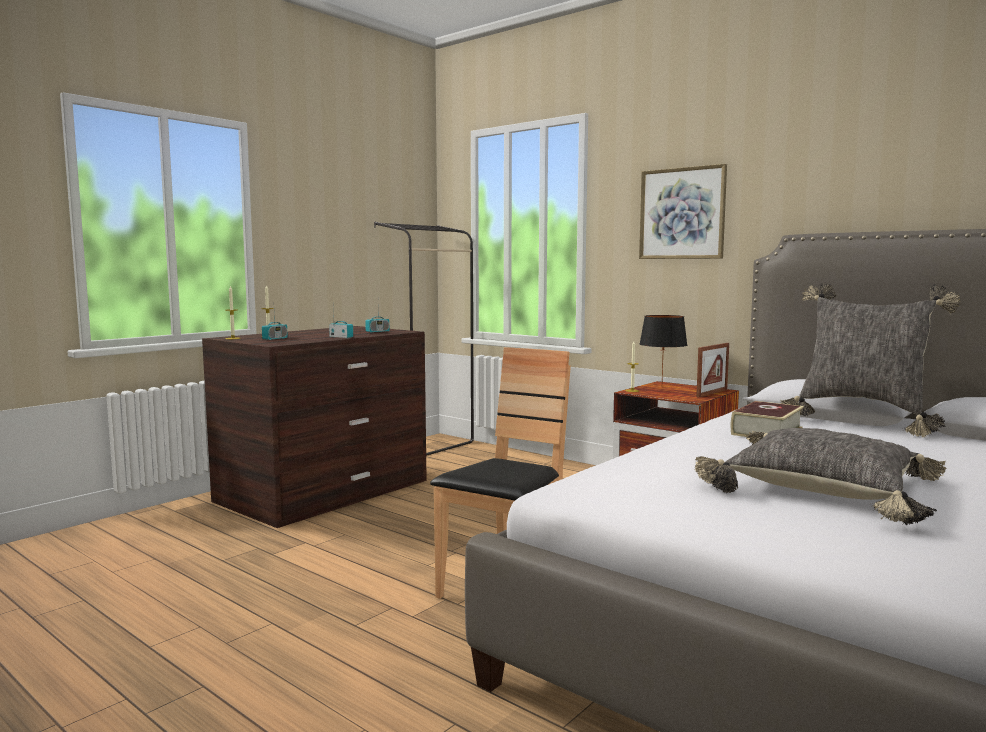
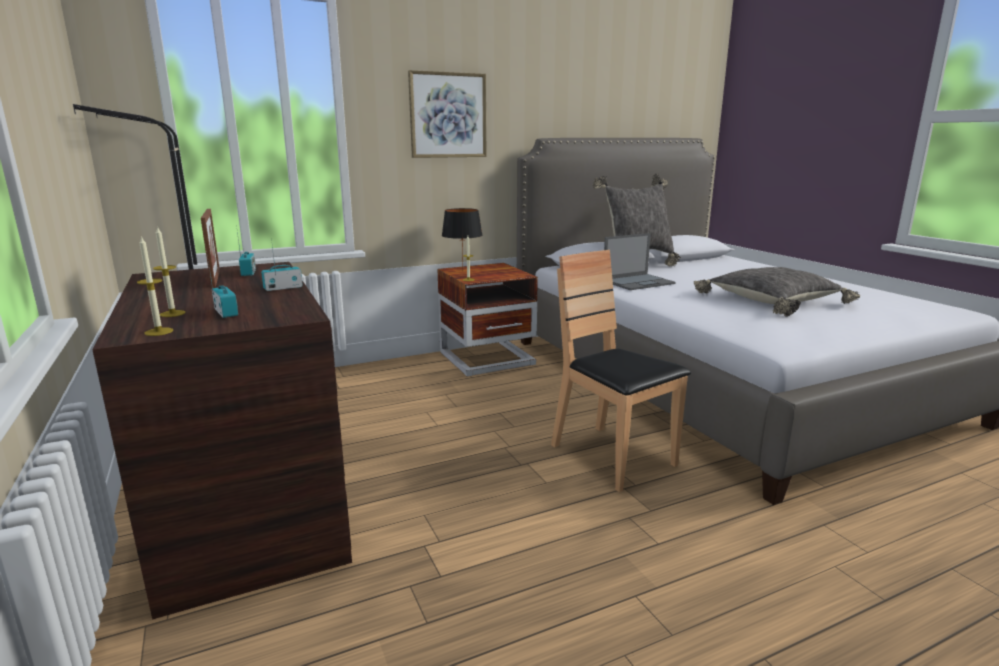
camera: 65 degrees left, 10 degrees up
picture frame [696,343,729,398] -> picture frame moved to [201,209,220,288]
book [731,401,804,437] -> laptop [604,233,676,290]

